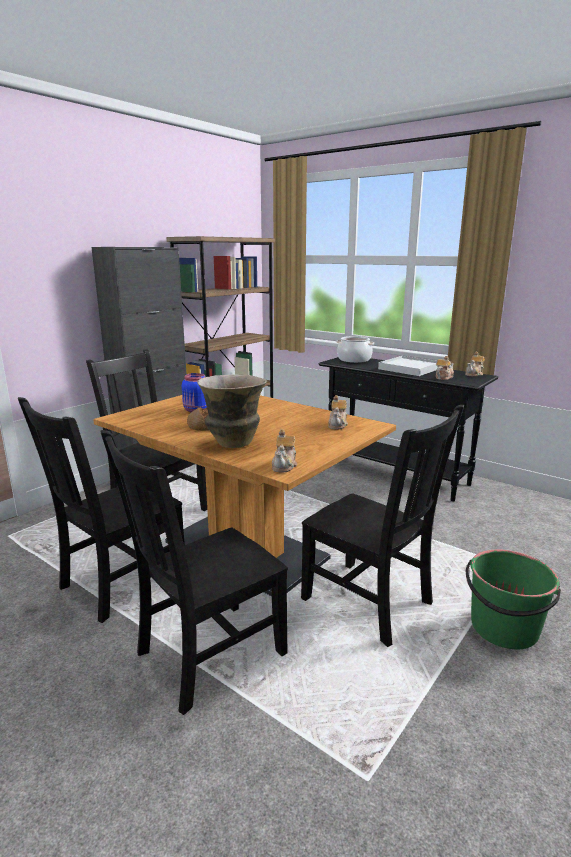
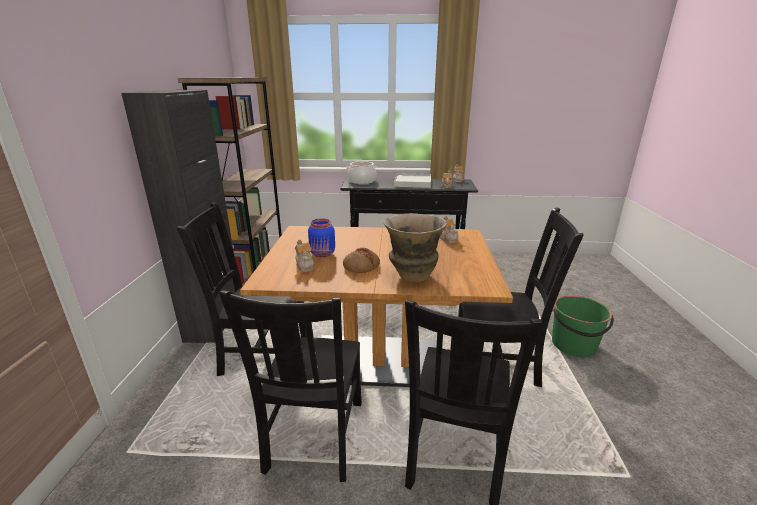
camera: 35 degrees left, 5 degrees up
teapot [272,429,297,473] -> teapot moved to [295,240,314,272]

